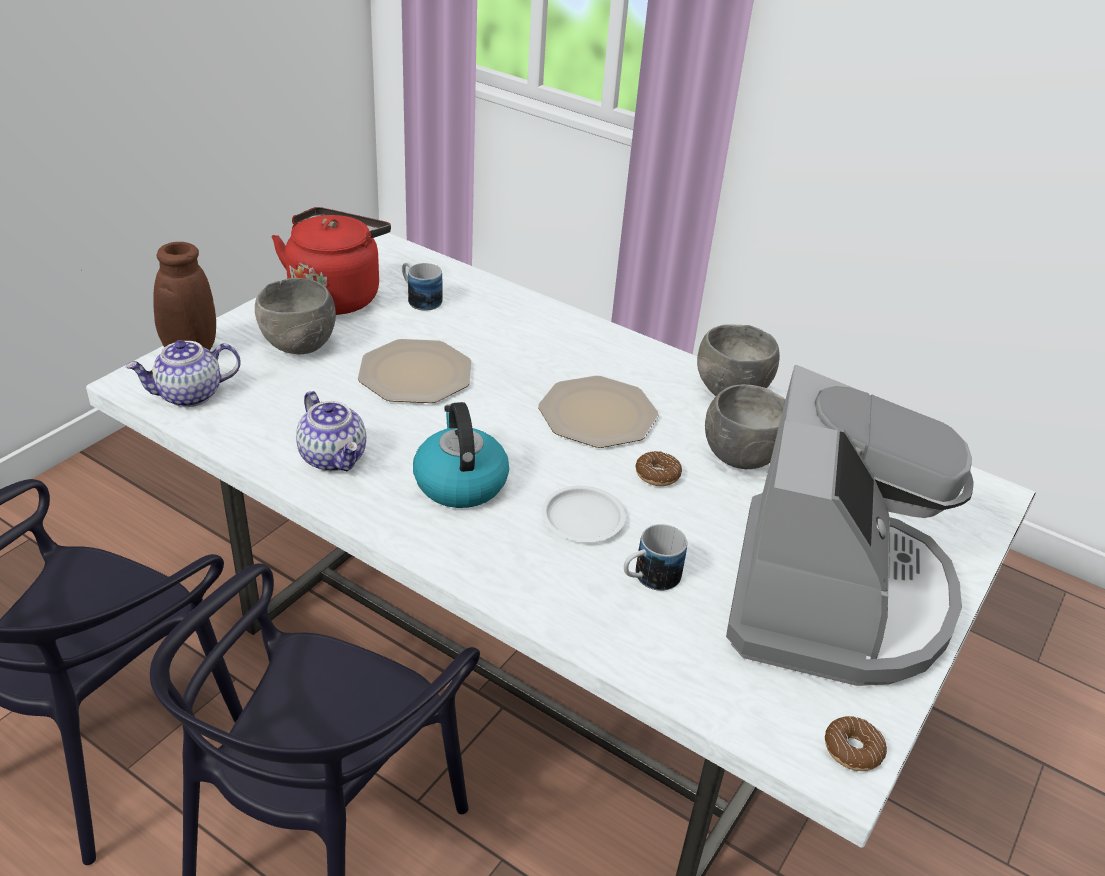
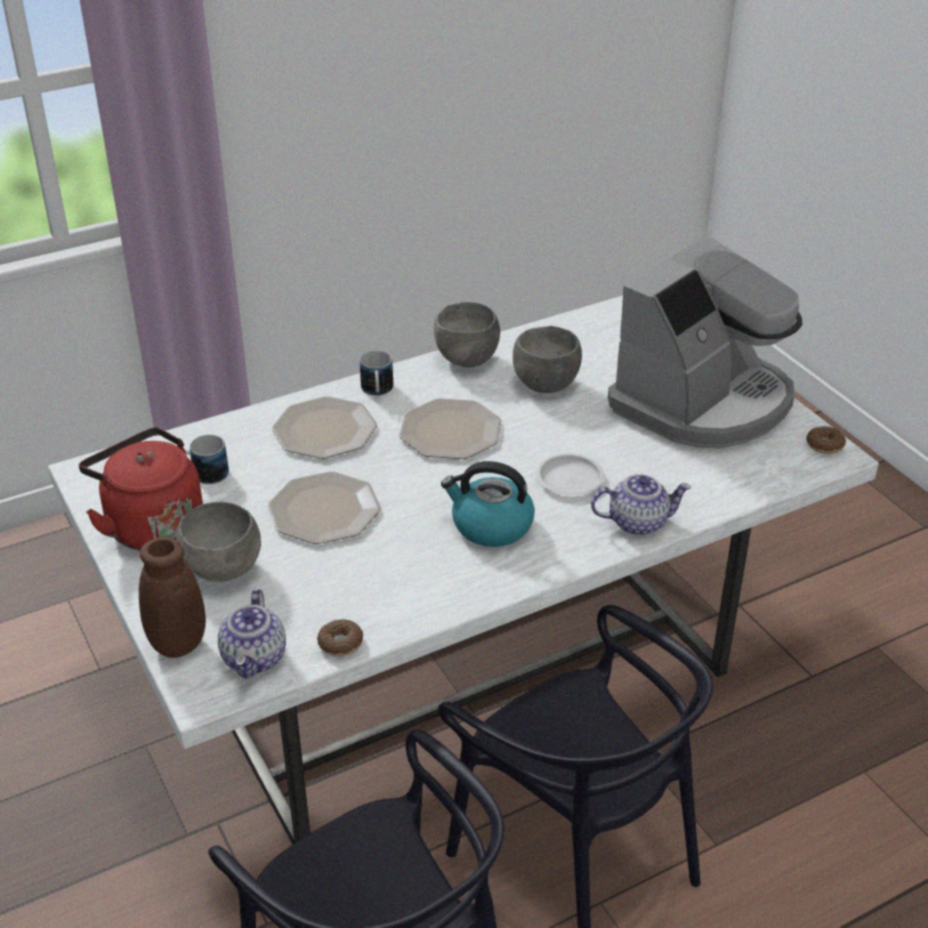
camera: 60 degrees left, 0 degrees up
teapot [296,391,366,471] -> teapot moved to [591,474,691,536]
mug [624,524,687,591] -> mug moved to [360,351,393,396]
donut [635,451,682,486] -> donut moved to [317,619,363,656]
coffee machine [726,365,974,686] -> coffee machine turned 90 degrees clockwise [608,235,802,448]
none -> plate [272,396,377,459]

